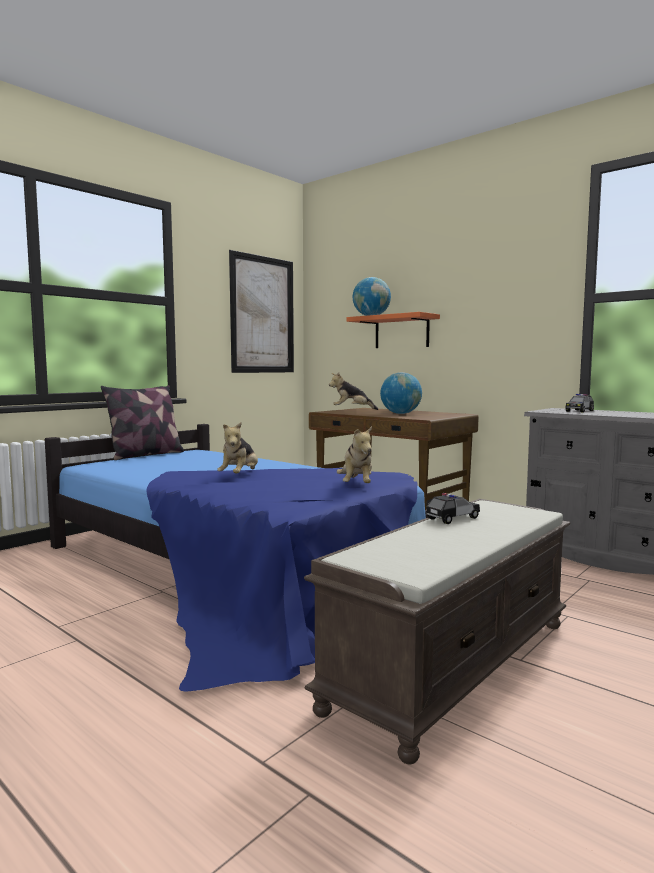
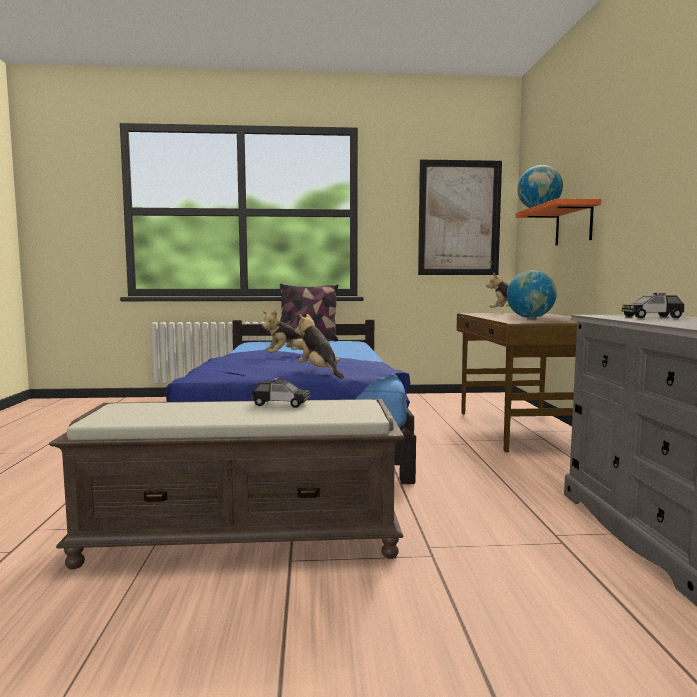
camera: 45 degrees right, 0 degrees up
plush toy [337,426,372,483] -> plush toy turned 105 degrees clockwise [295,313,344,379]

